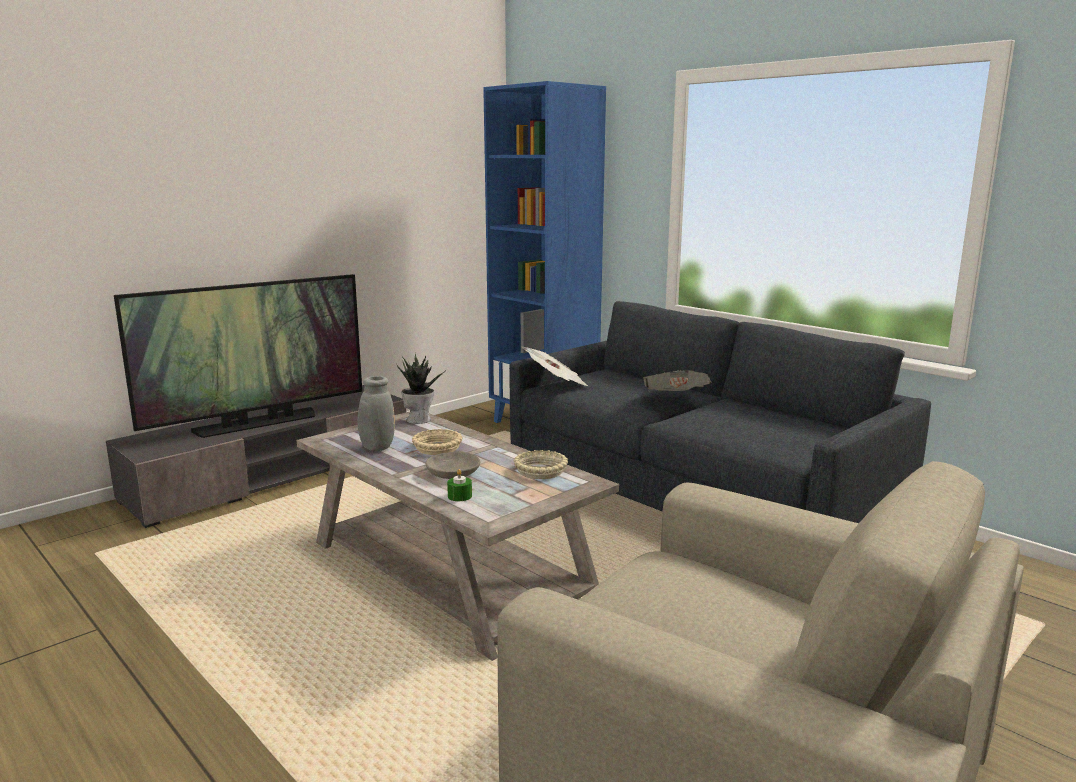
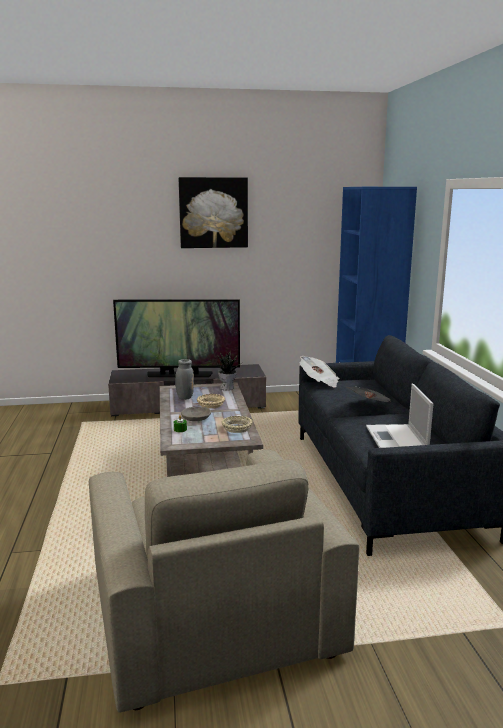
camera: 35 degrees right, 0 degrees up
none -> picture [179,177,248,248]
none -> laptop [366,384,433,448]

